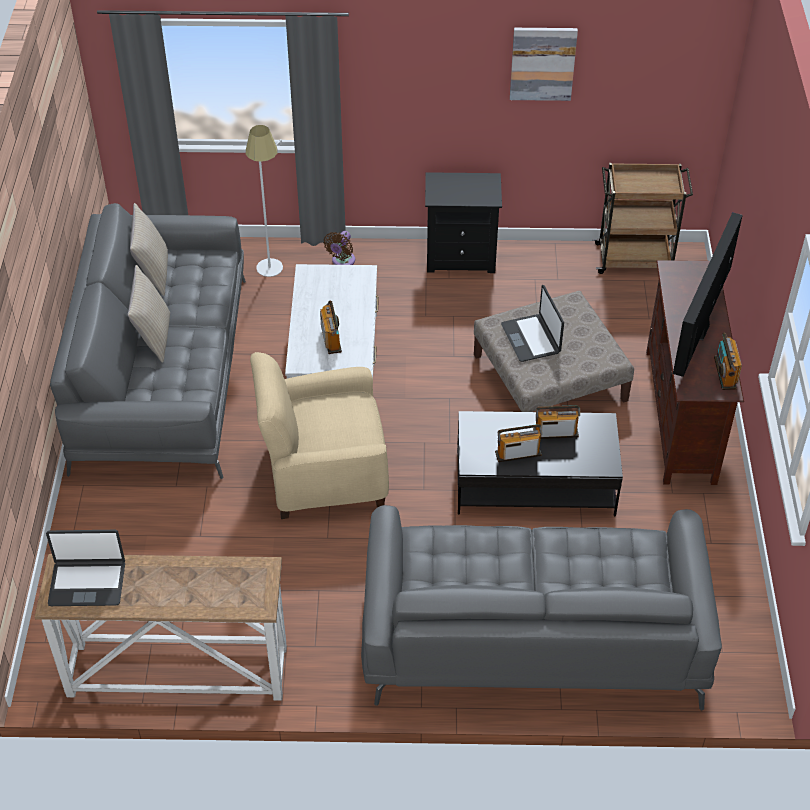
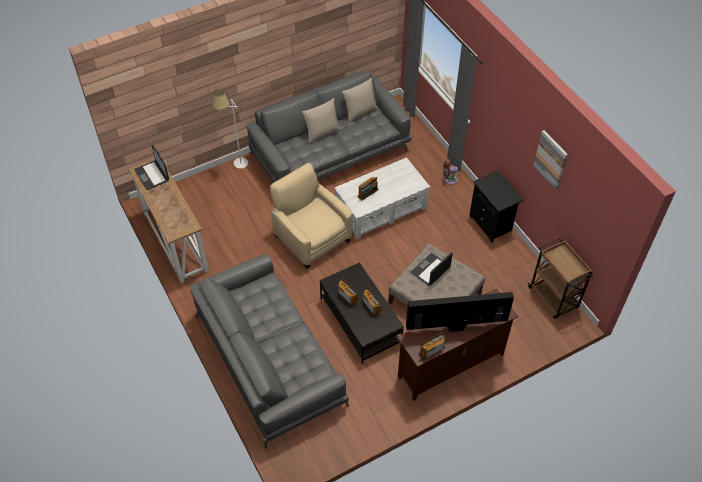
camera: 60 degrees right, 5 degrees up
white floor lamp [246,125,283,277] -> white floor lamp moved to [211,89,248,169]

